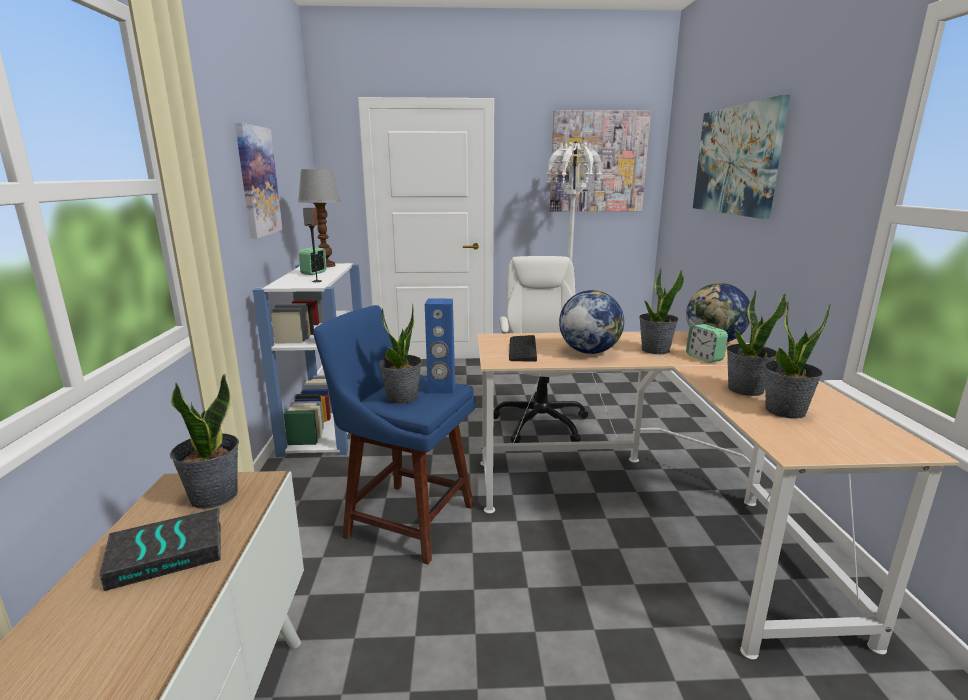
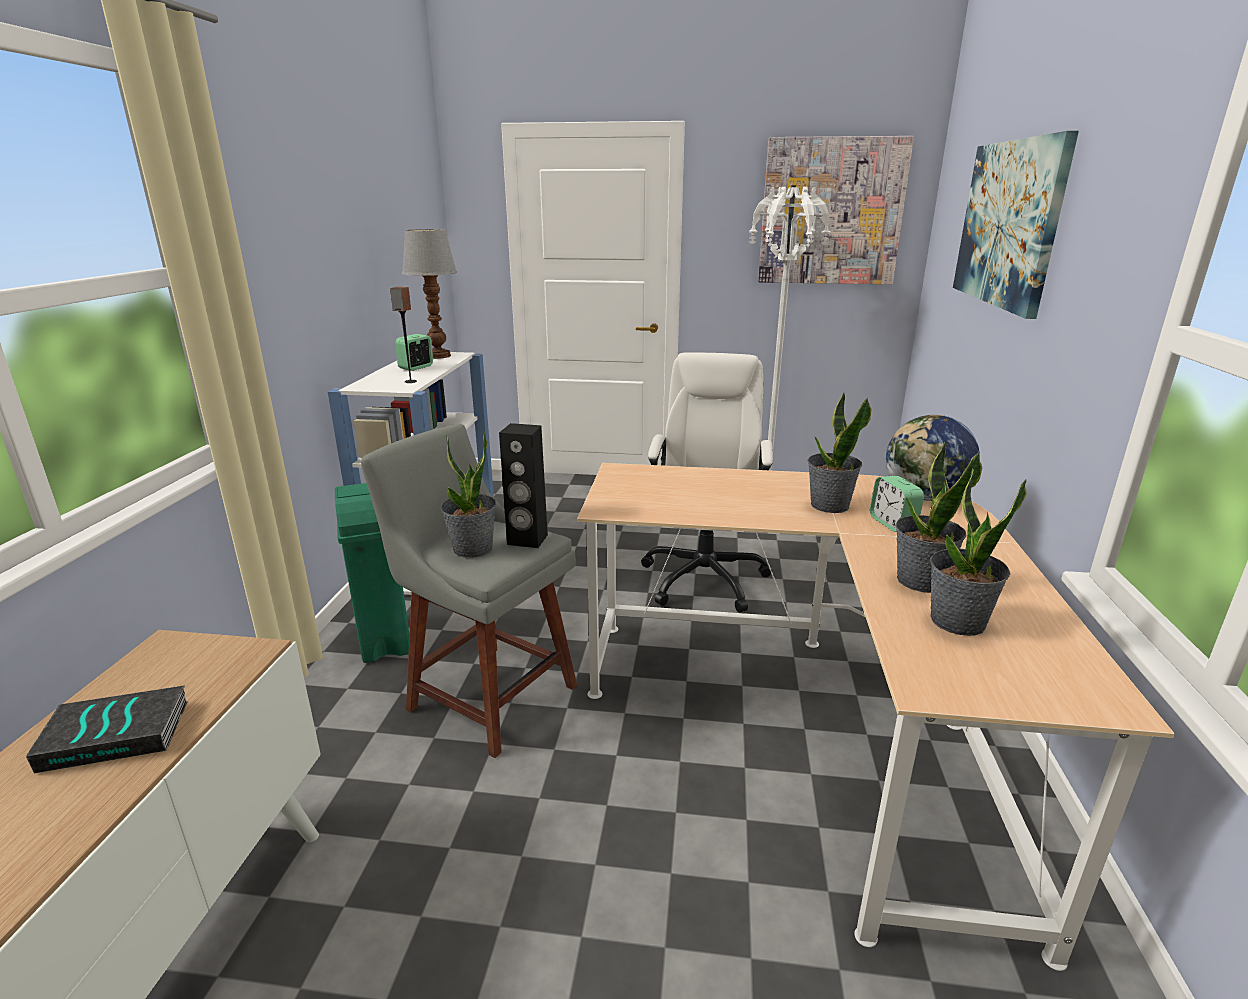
camera: 10 degrees right, 5 degrees up
potted plant [170,373,239,509] -> none
picture [235,122,283,238] -> none
blue stool [313,305,476,565] -> grey stool [361,424,577,758]
blue speaker [425,298,455,394] -> black speaker [499,423,548,548]
keyboard [509,335,537,362] -> none
globe [559,290,624,354] -> none
none -> green trash can [335,483,409,663]

